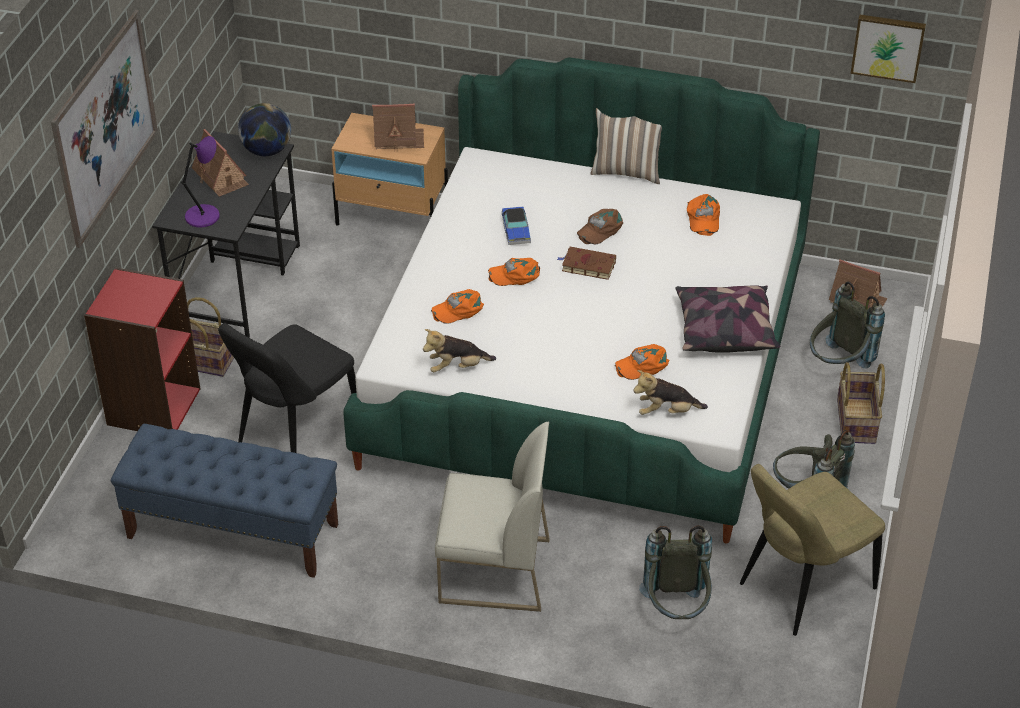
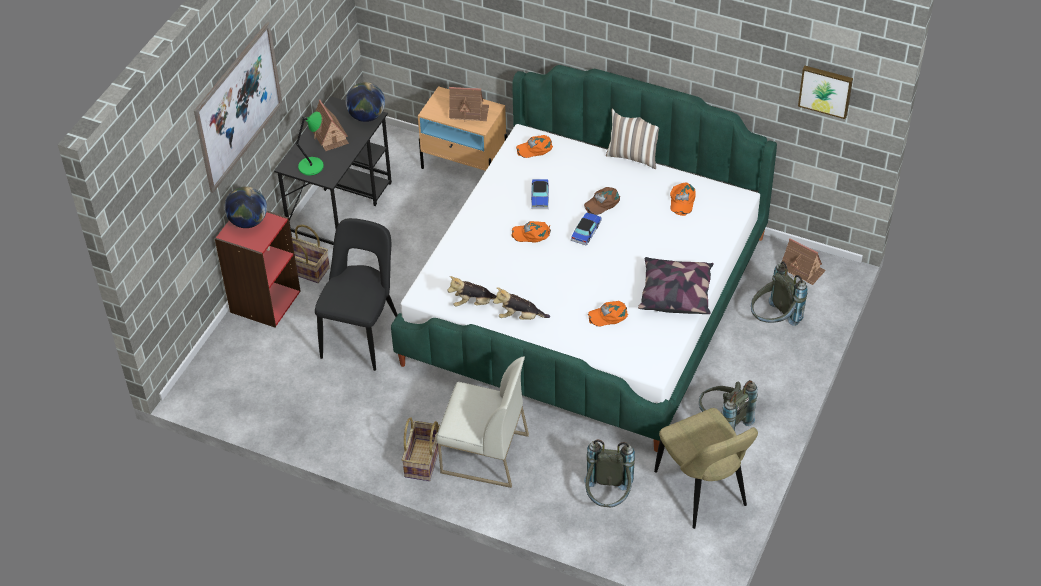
camera: 10 degrees right, 5 degrees up
blue bench [111,424,338,578] -> none
purple table lamp [181,136,220,228] -> green table lamp [295,111,324,175]
black chair [218,323,356,453] -> black chair turned 150 degrees clockwise [315,218,398,371]
orange cap [431,289,484,324] -> orange cap moved to [516,135,553,158]
brown book [557,247,616,280] -> toy car [571,212,602,246]
plush toy [633,370,708,415] -> plush toy moved to [493,287,550,320]
beige chair [740,464,885,636] -> beige chair turned 90 degrees counterclockwise [654,408,758,529]
basket [837,362,885,444] -> basket moved to [402,417,440,481]
none -> globe [225,186,267,228]

